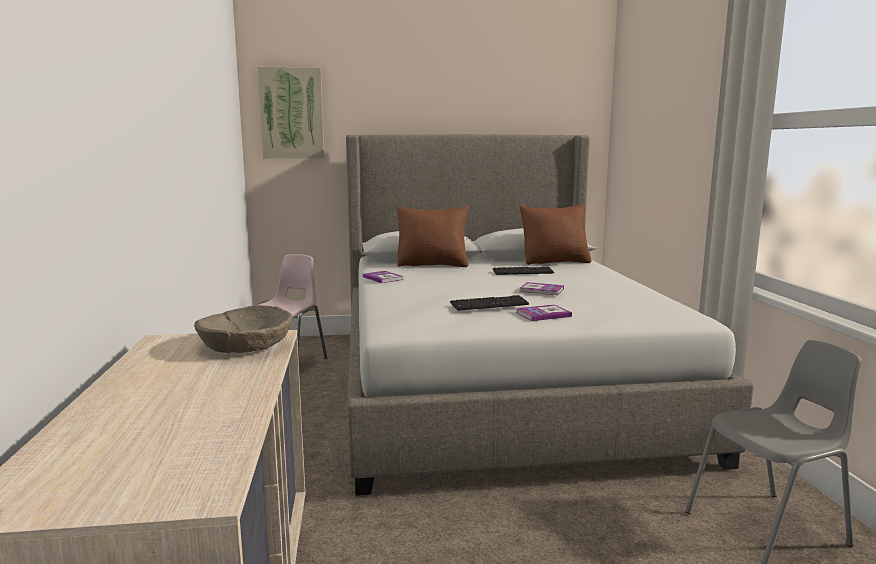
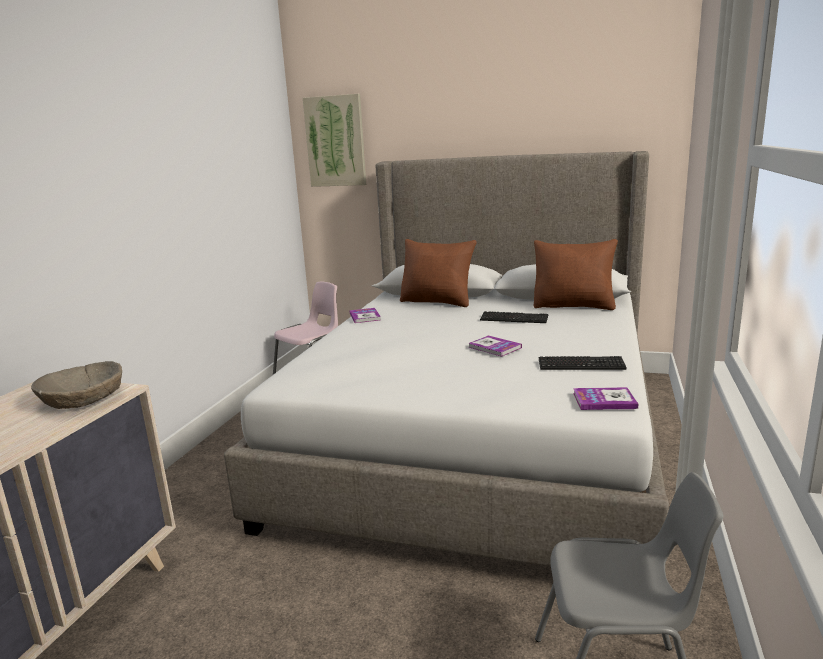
camera: 25 degrees right, 5 degrees up
keyboard [450,295,529,311] -> keyboard moved to [538,356,627,370]
book [516,304,572,321] -> book moved to [573,387,638,410]

